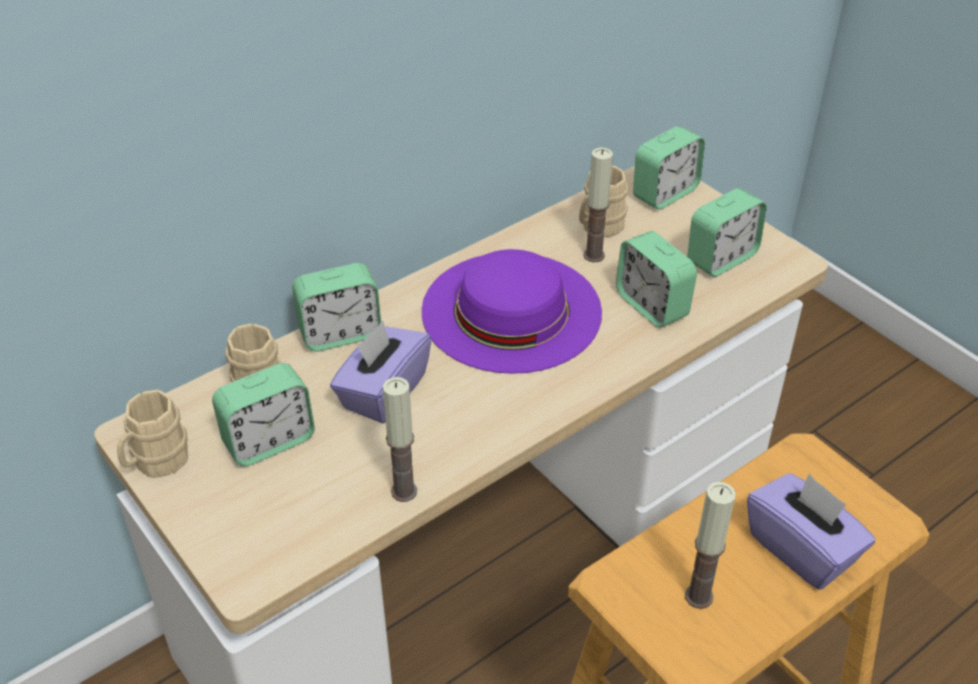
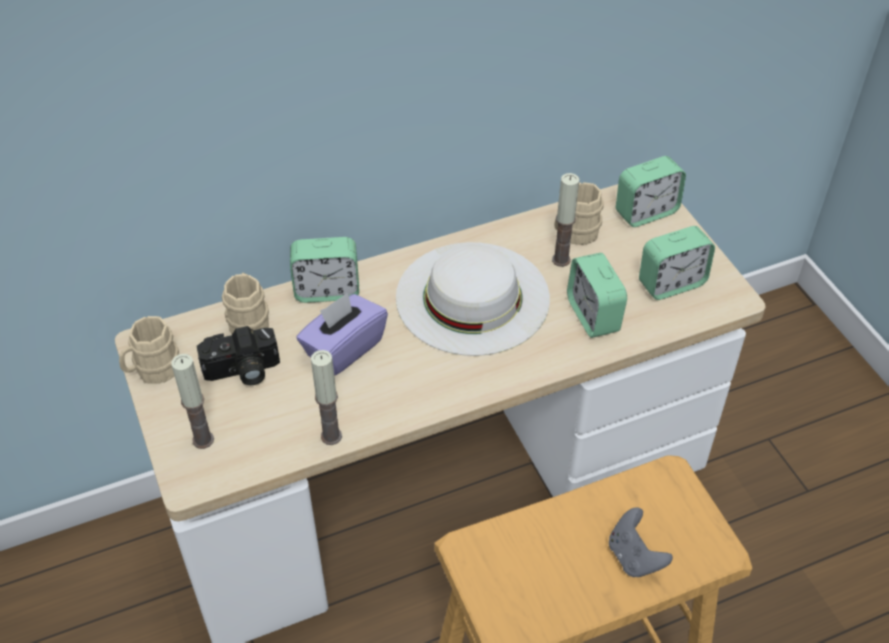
camera: 15 degrees right, 5 degrees up
alarm clock [212,363,315,467] -> camera [197,326,280,385]
purple hat [422,249,602,374] -> white hat [396,242,550,356]
candle [685,482,736,609] -> candle moved to [171,354,214,449]
purple tissue box [747,473,876,590] -> grey game controller [609,507,673,577]

